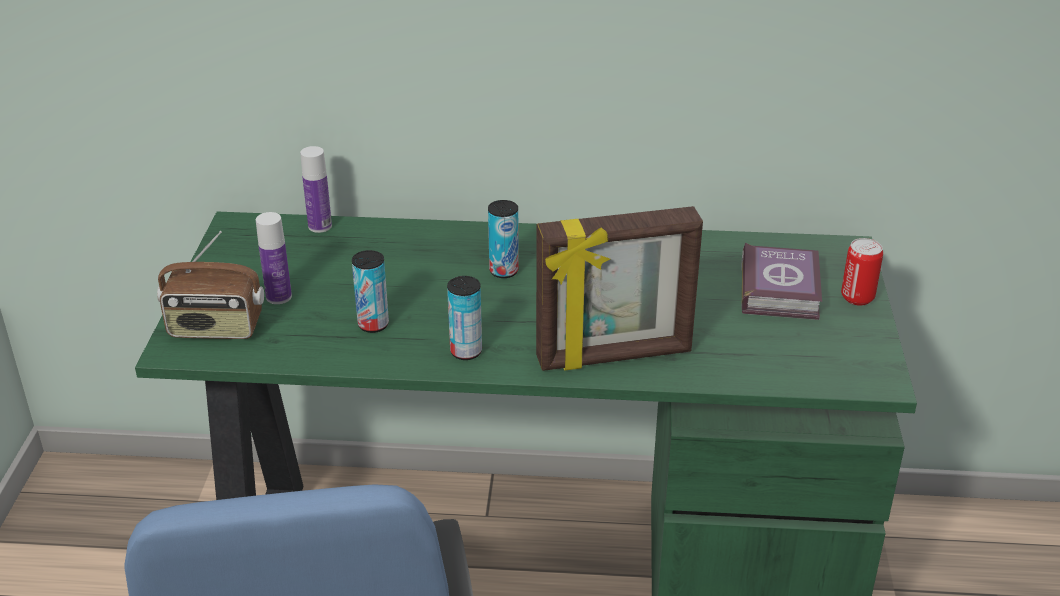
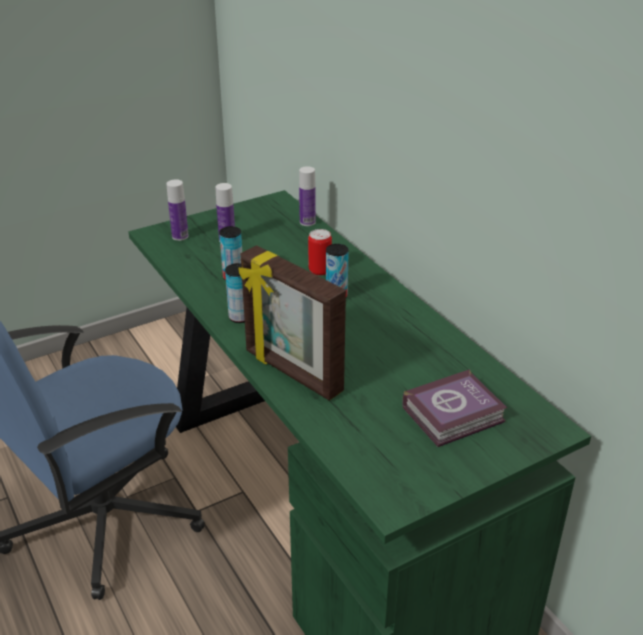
camera: 55 degrees right, 0 degrees up
radio [157,231,264,339] -> bottle [166,179,189,241]
can [841,238,883,306] -> can moved to [308,229,332,275]

